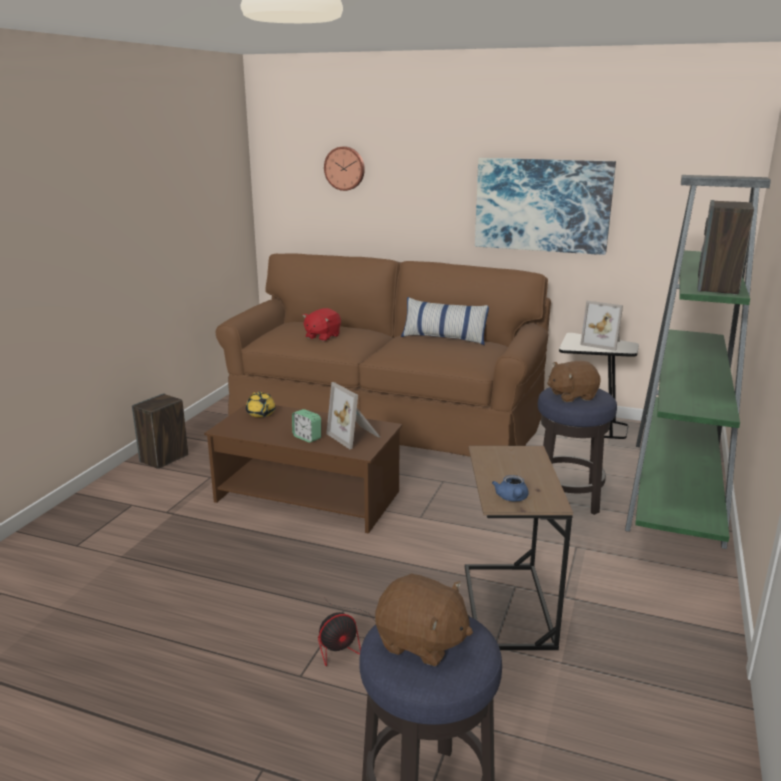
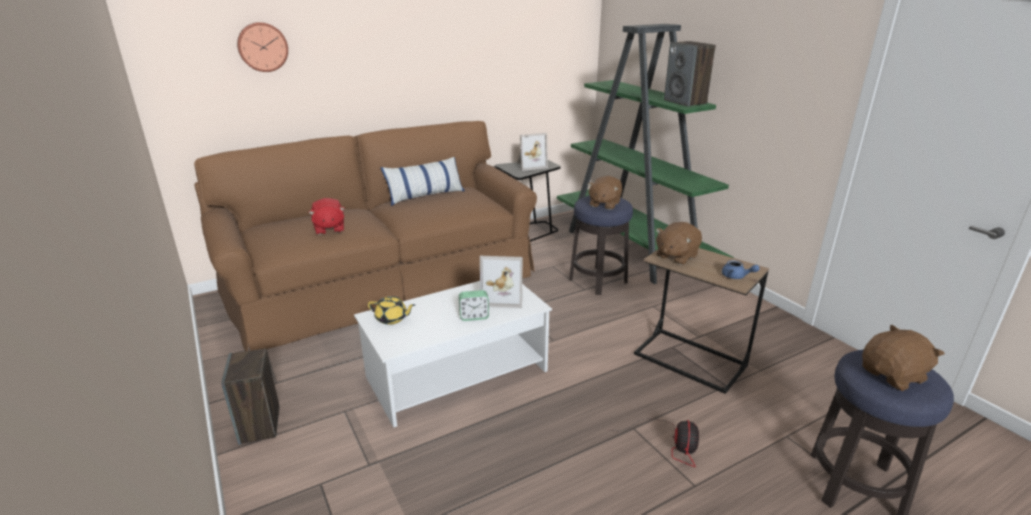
camera: 50 degrees left, 5 degrees up
brown coffee table [204,404,402,534] -> white coffee table [354,281,552,427]
picture [475,158,616,255] -> none
none -> brown plush toy [656,222,702,265]

